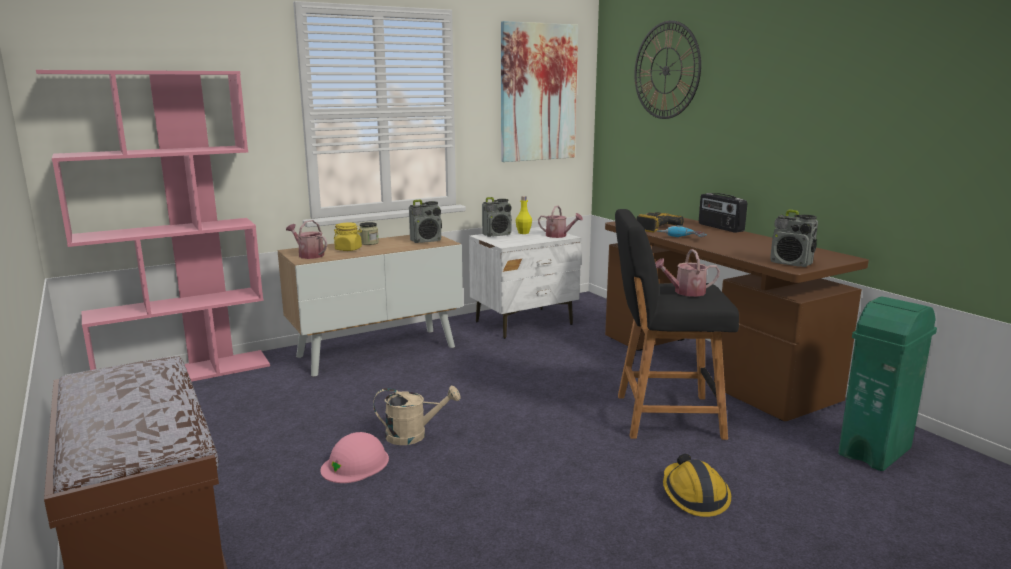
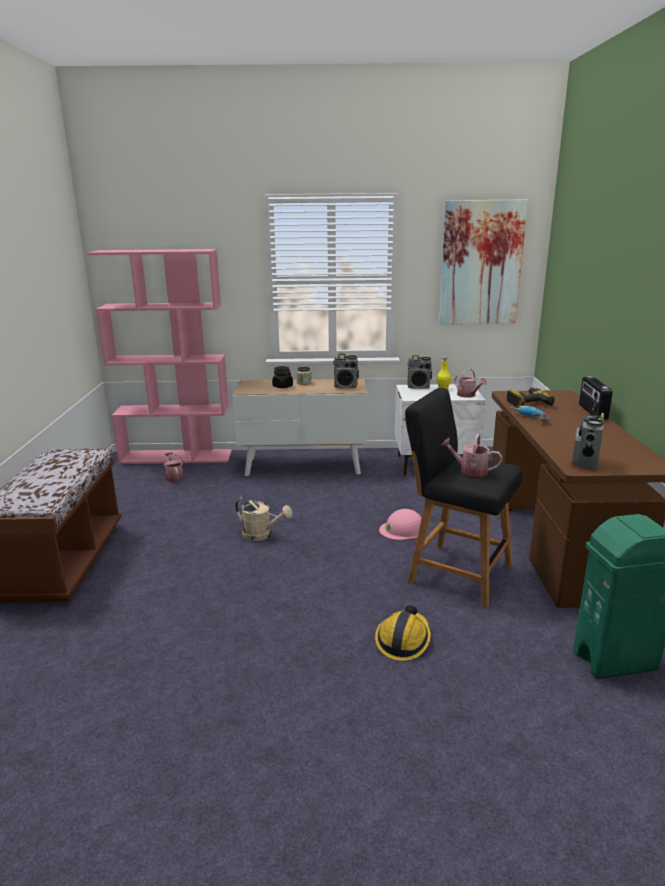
camera: 30 degrees right, 5 degrees up
watering can [286,220,327,259] -> watering can moved to [163,452,184,482]
pink hard hat [320,432,389,483] -> pink hard hat moved to [379,509,421,540]
yellow jar [334,222,362,251] -> black jar [272,366,293,388]
wall clock [634,21,701,119] -> none
radio [770,209,818,267] -> radio turned 45 degrees clockwise [572,413,604,470]

